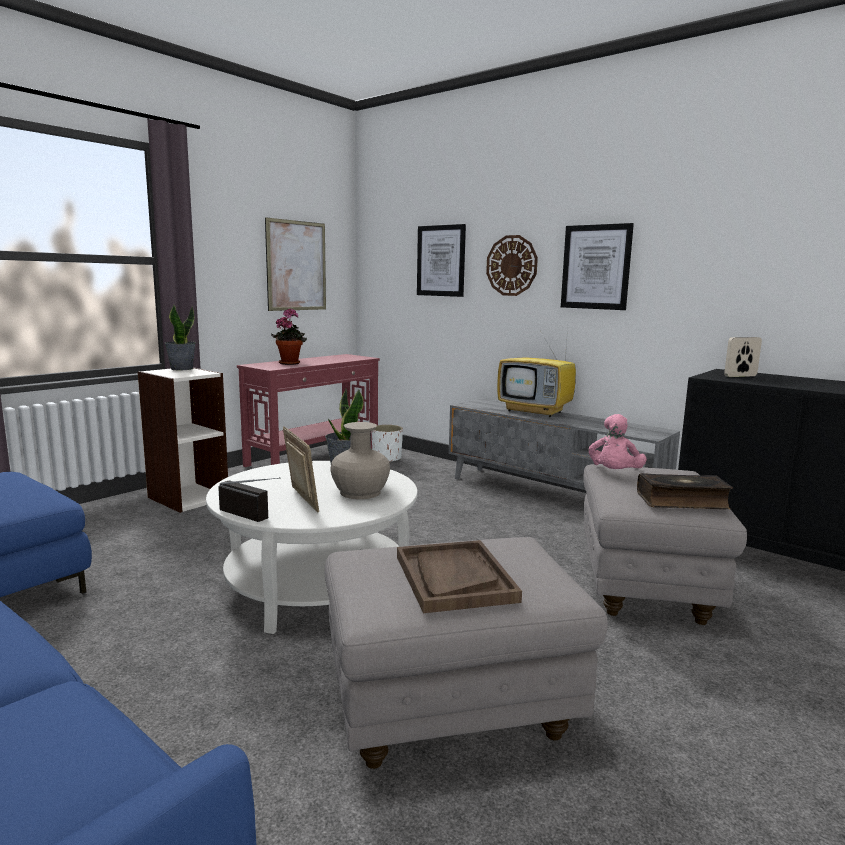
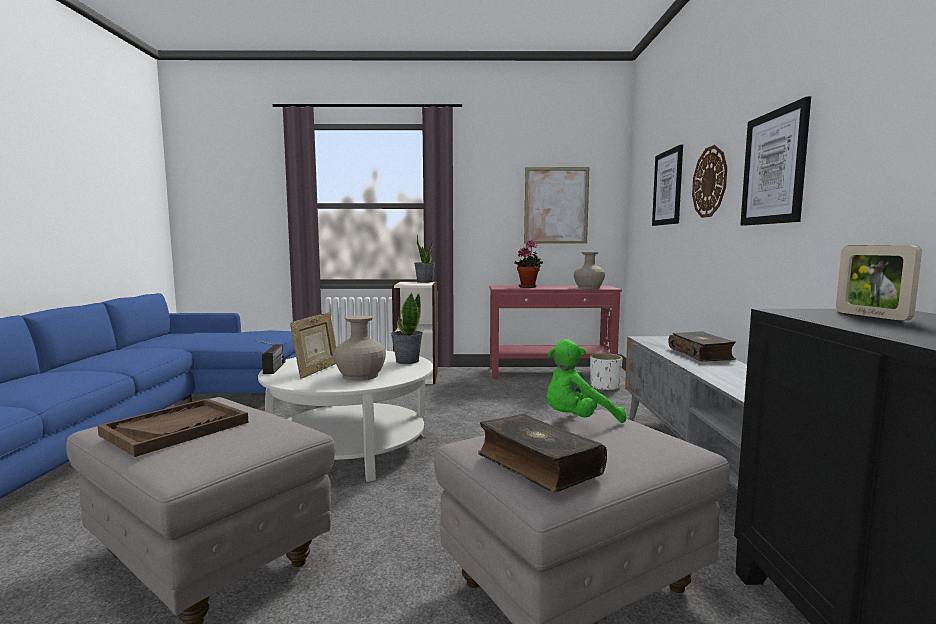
camera: 50 degrees right, 5 degrees down
television [497,329,576,417] -> book [668,331,736,362]
pink plush toy [589,414,647,469] -> green plush toy [546,339,626,423]
picture frame [724,337,762,377] -> picture frame turned 135 degrees counterclockwise [836,245,922,320]
none -> beige vase [574,252,605,289]

